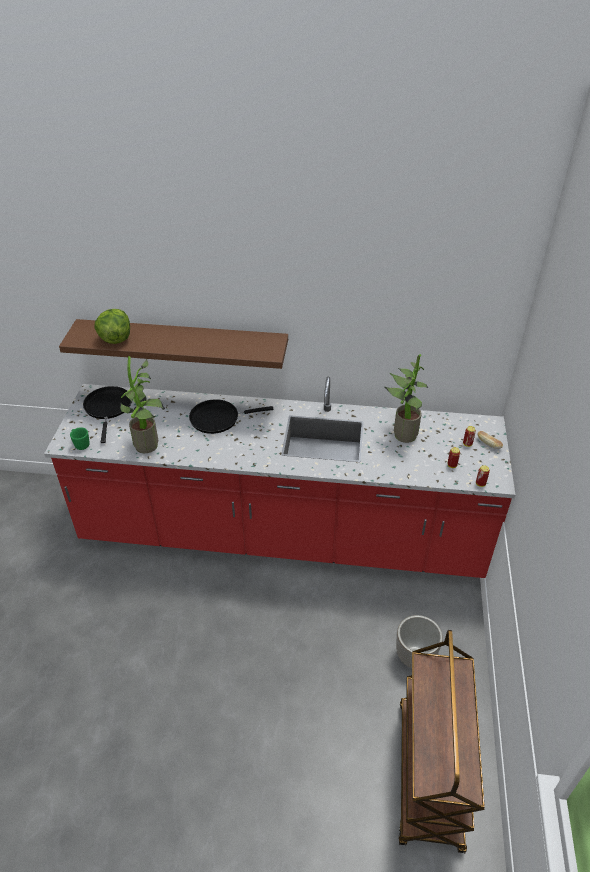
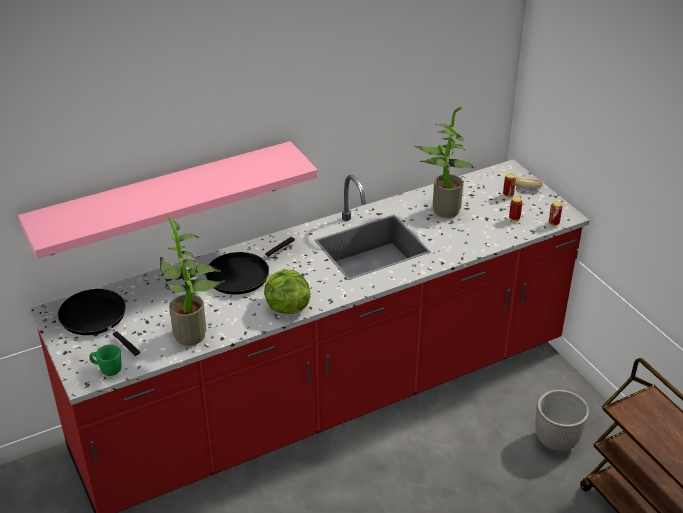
camera: 35 degrees left, 5 degrees down
brown shelf [59,319,288,369] -> pink shelf [18,141,318,259]
lettuce [94,309,130,344] -> lettuce moved to [264,270,310,314]

